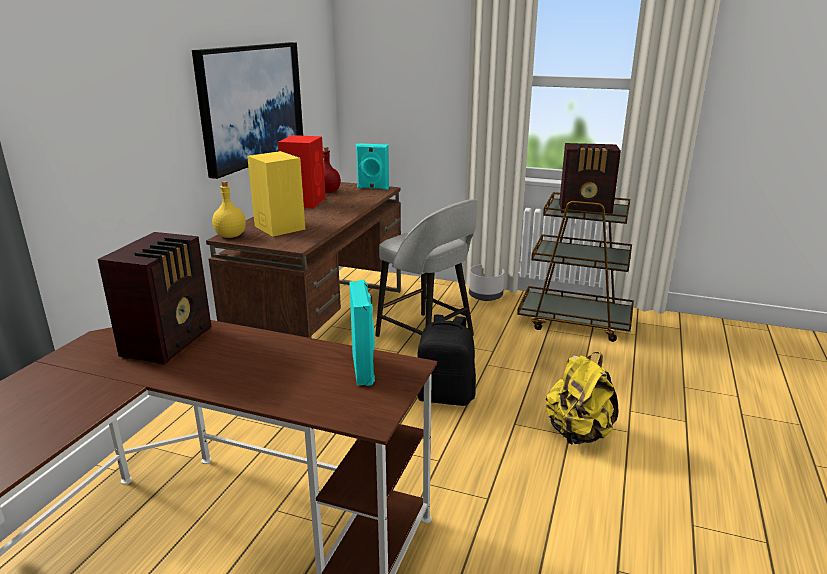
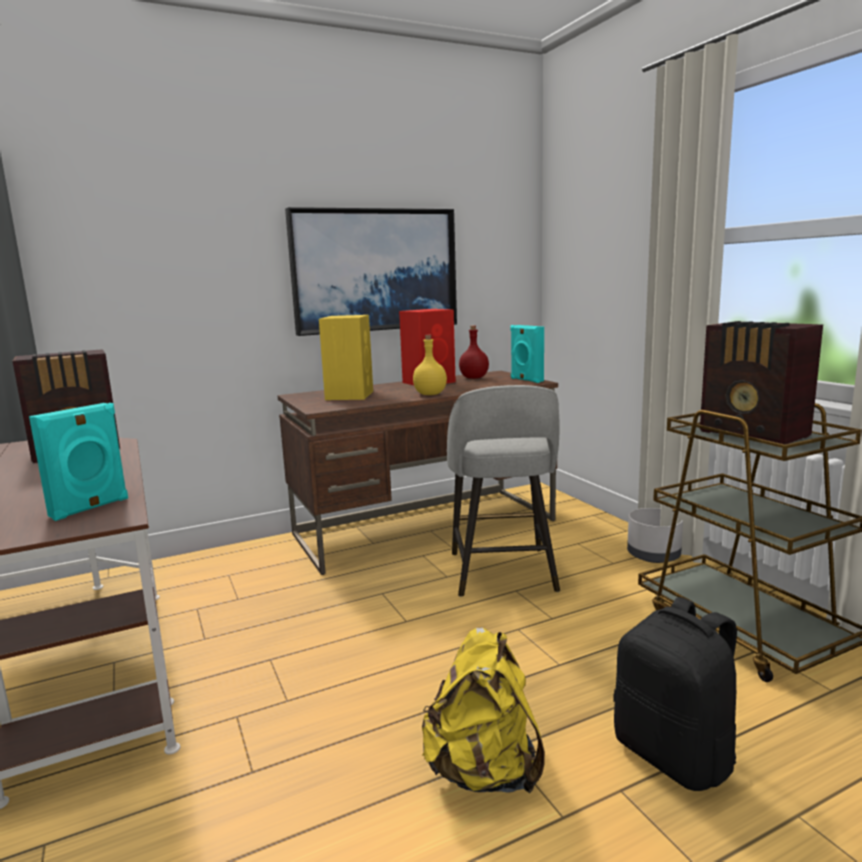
camera: 45 degrees right, 10 degrees down
yellow bottle [212,181,246,238] -> yellow bottle moved to [413,335,447,395]
black backpack [417,315,476,406] -> black backpack moved to [614,597,737,791]

